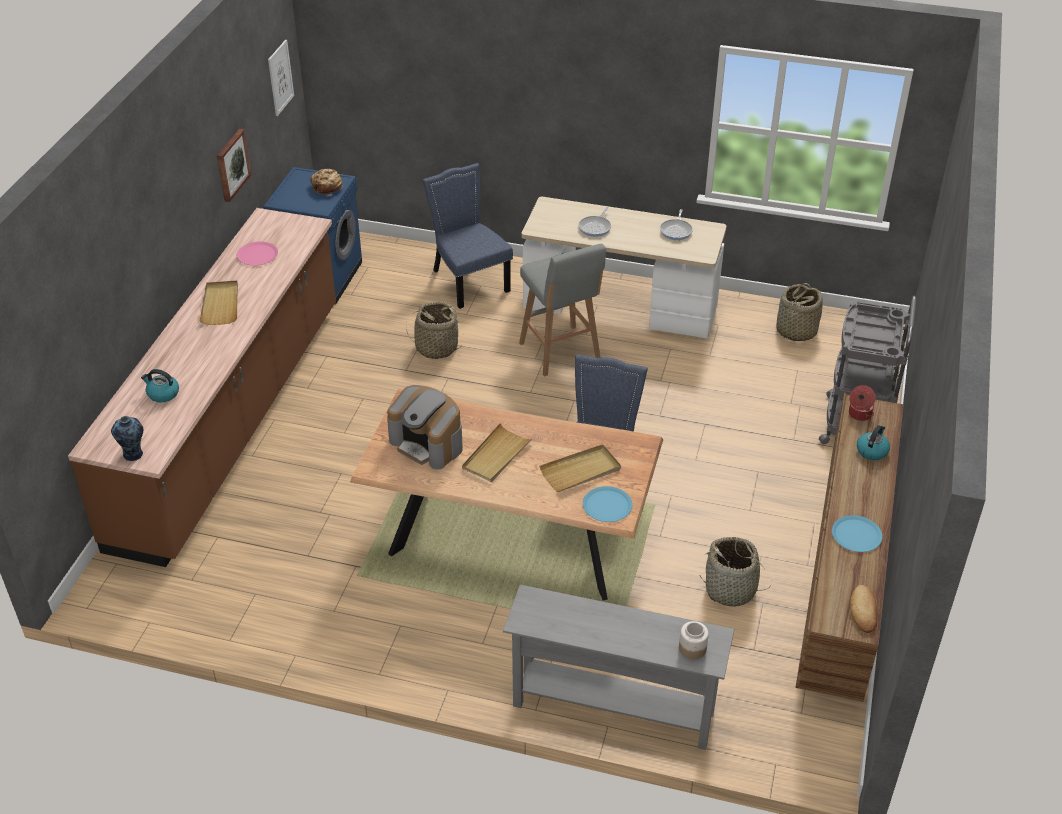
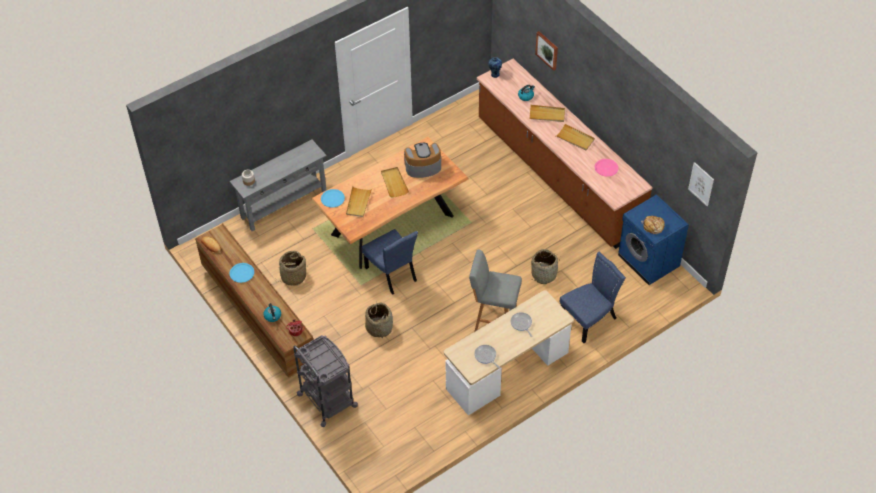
camera: 130 degrees right, 10 degrees up
picture [217,129,251,202] -> picture moved to [535,31,558,71]
blue chair [423,163,513,309] -> blue chair turned 45 degrees counterclockwise [559,252,626,343]
basket [776,283,823,341] -> basket moved to [365,302,393,338]
none -> beige tray [530,105,565,122]

